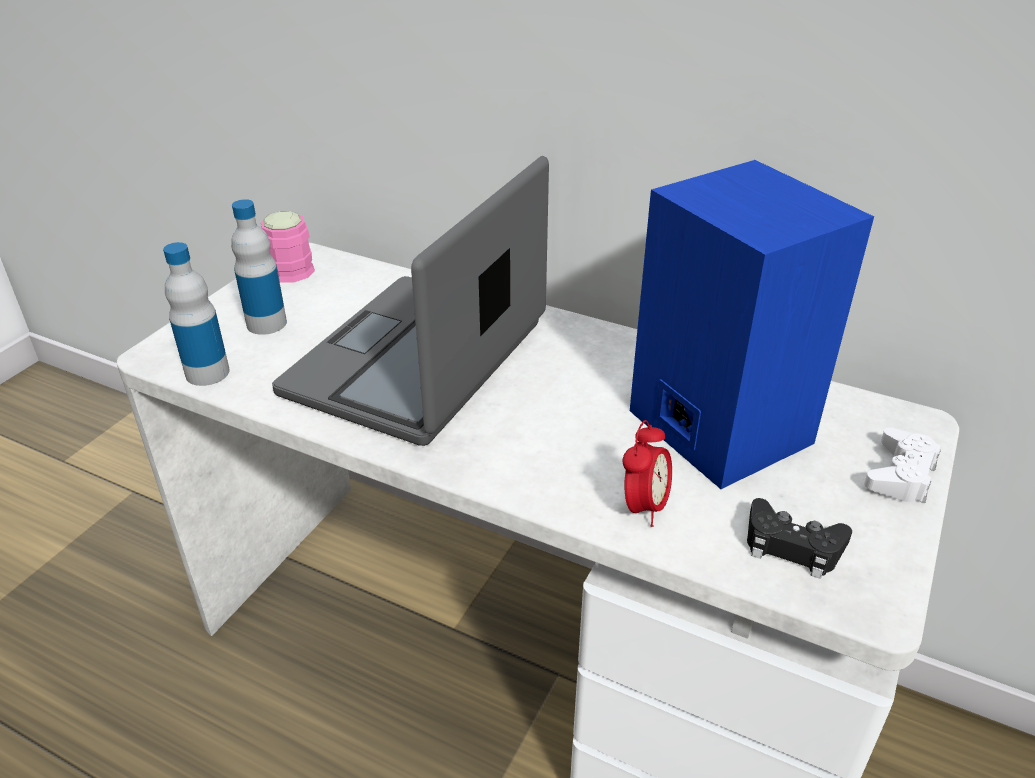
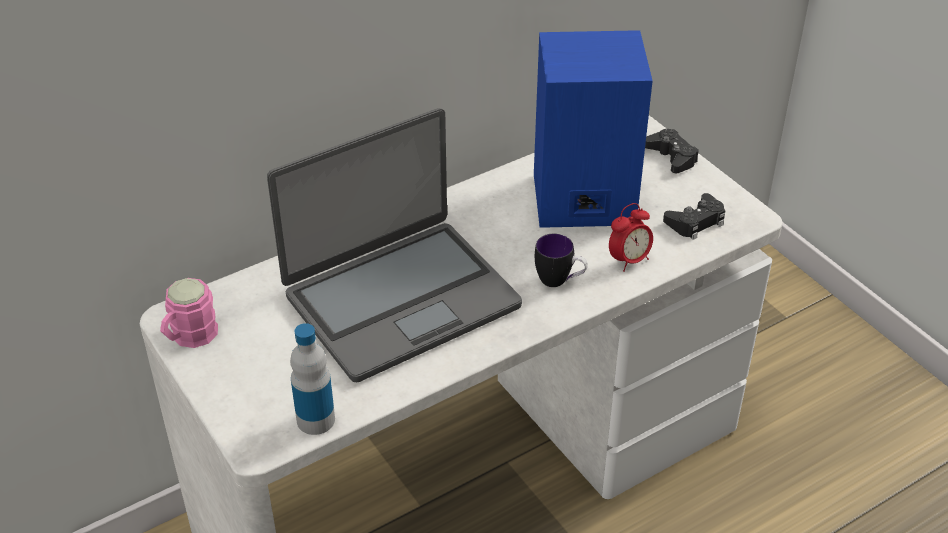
camera: 60 degrees left, 5 degrees up
bottle [231,199,287,335] -> none
laptop [272,156,549,446] -> laptop turned 90 degrees counterclockwise [267,108,522,382]
alarm clock [623,420,672,527] -> alarm clock turned 90 degrees clockwise [609,203,653,272]
white game controller [864,427,941,503] -> black game controller [645,129,699,173]
none -> mug [535,234,588,287]

